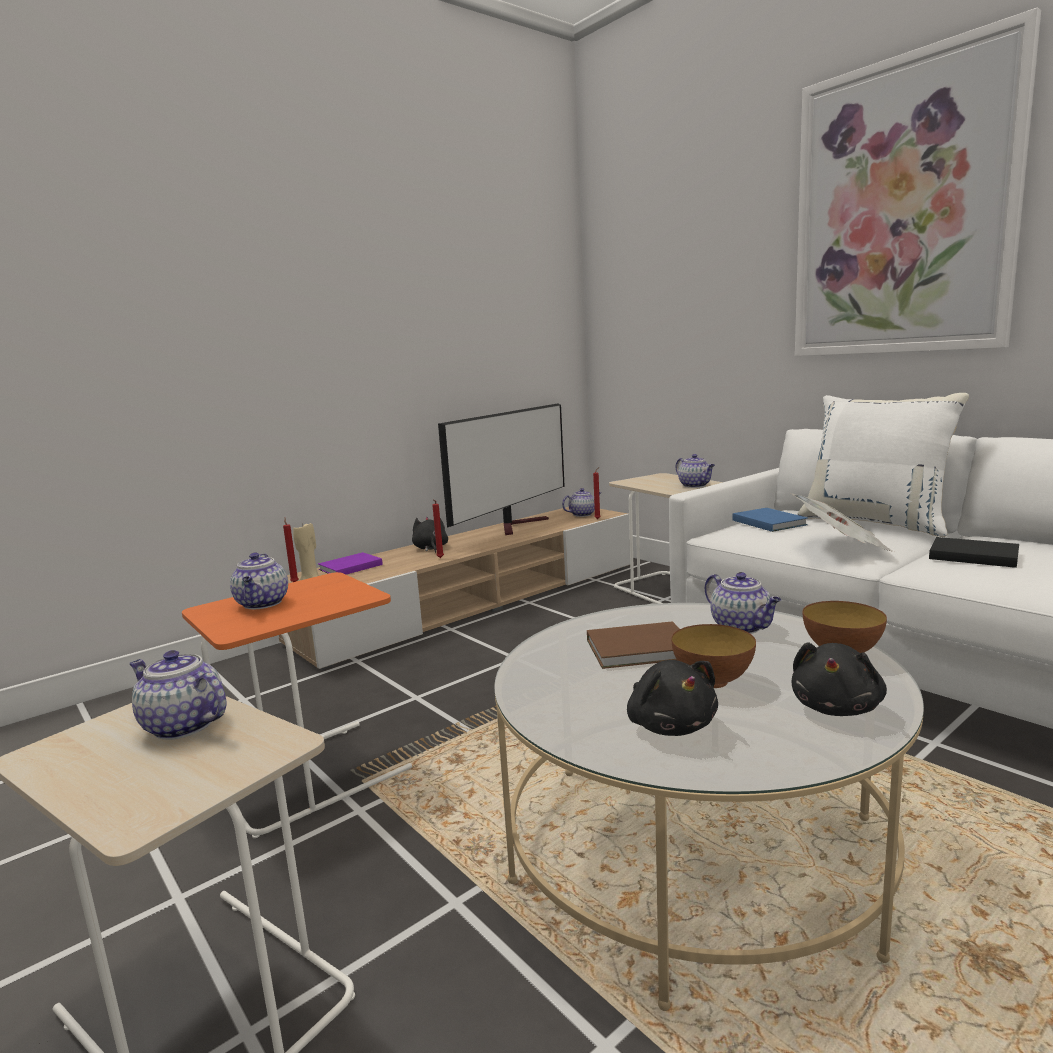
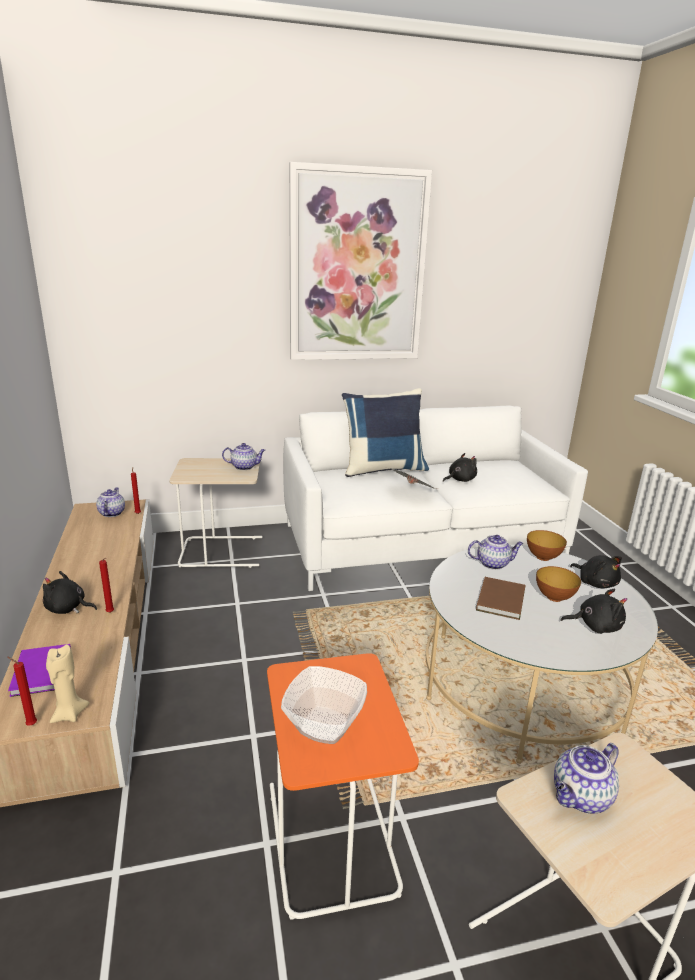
camera: 65 degrees left, 10 degrees up
teapot [230,552,288,609] -> bowl [281,666,367,744]
television [438,404,565,535] -> none
blue book [732,508,808,532] -> none
white pillow [797,393,969,537] -> blue pillow [342,388,429,477]
black book [929,537,1019,568] -> black plush toy [443,453,477,482]

